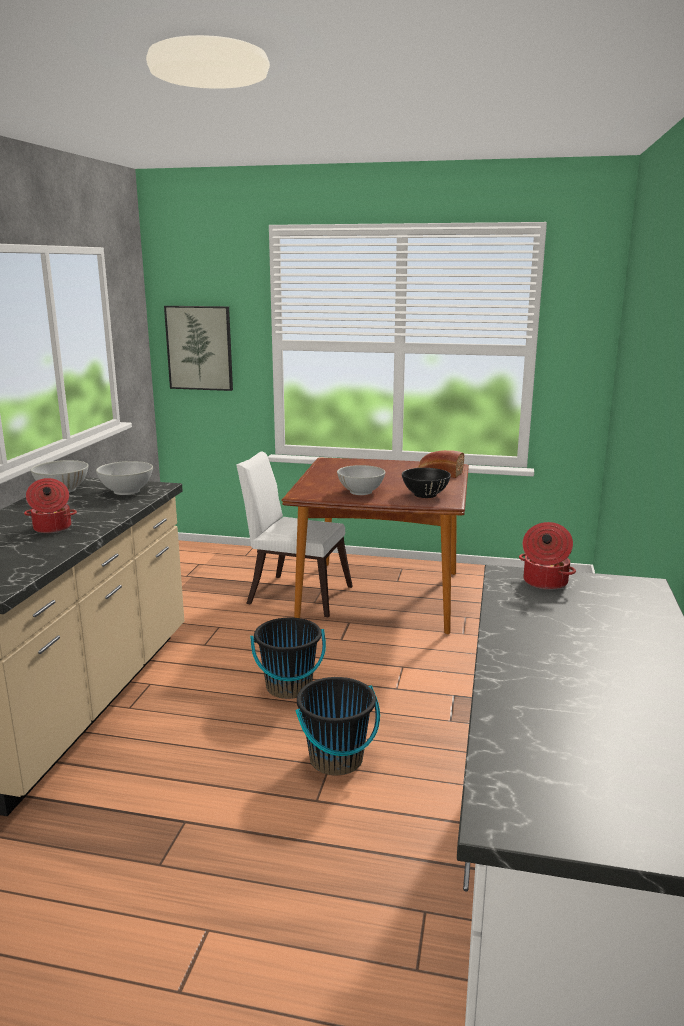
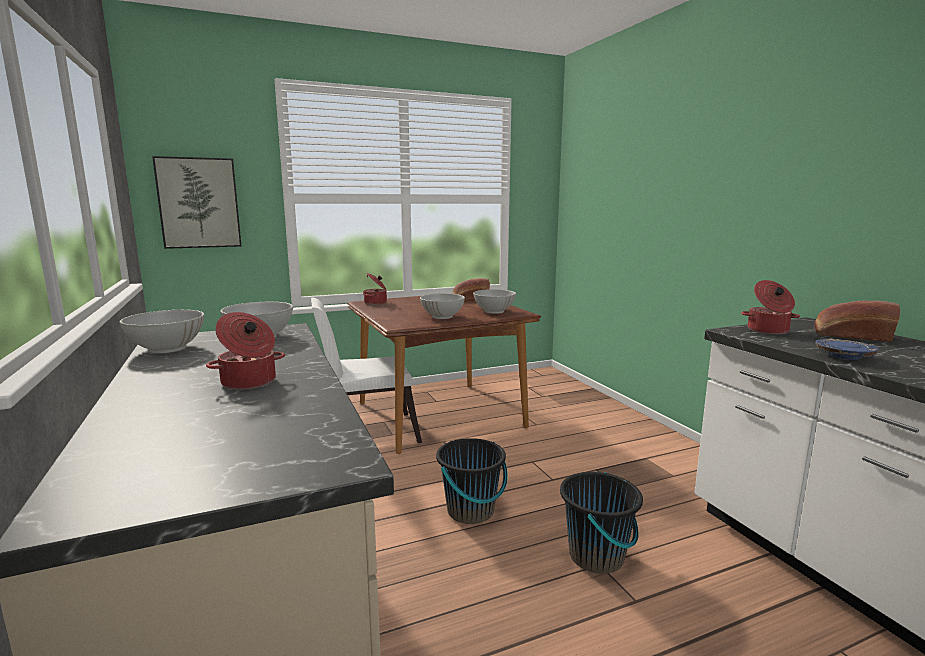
camera: 35 degrees left, 5 degrees down
black bowl [402,468,451,498] -> white bowl [473,289,516,314]
none -> cooking pot [363,273,387,305]
none -> bread [814,300,900,342]
none -> blue plate [815,339,879,360]

